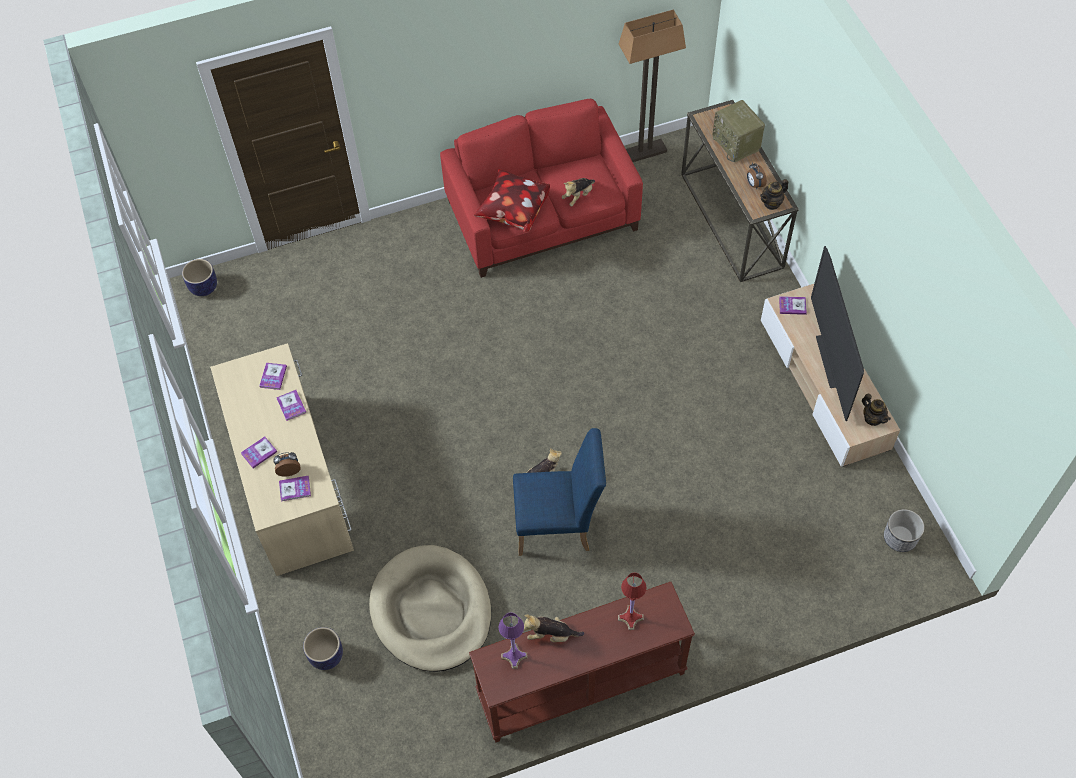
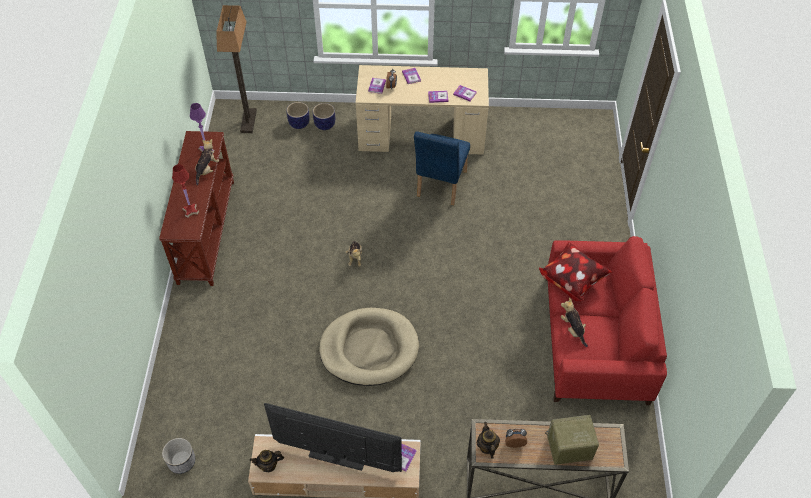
camera: 110 degrees right, 5 degrees down
planter [182,259,217,296] -> planter moved to [313,103,335,130]
beige dog bed [369,545,491,672] -> beige dog bed moved to [319,308,419,386]
blue chair [513,428,606,556] -> blue chair moved to [414,131,470,205]
floor lamp [619,9,686,162] -> floor lamp moved to [216,5,257,133]

